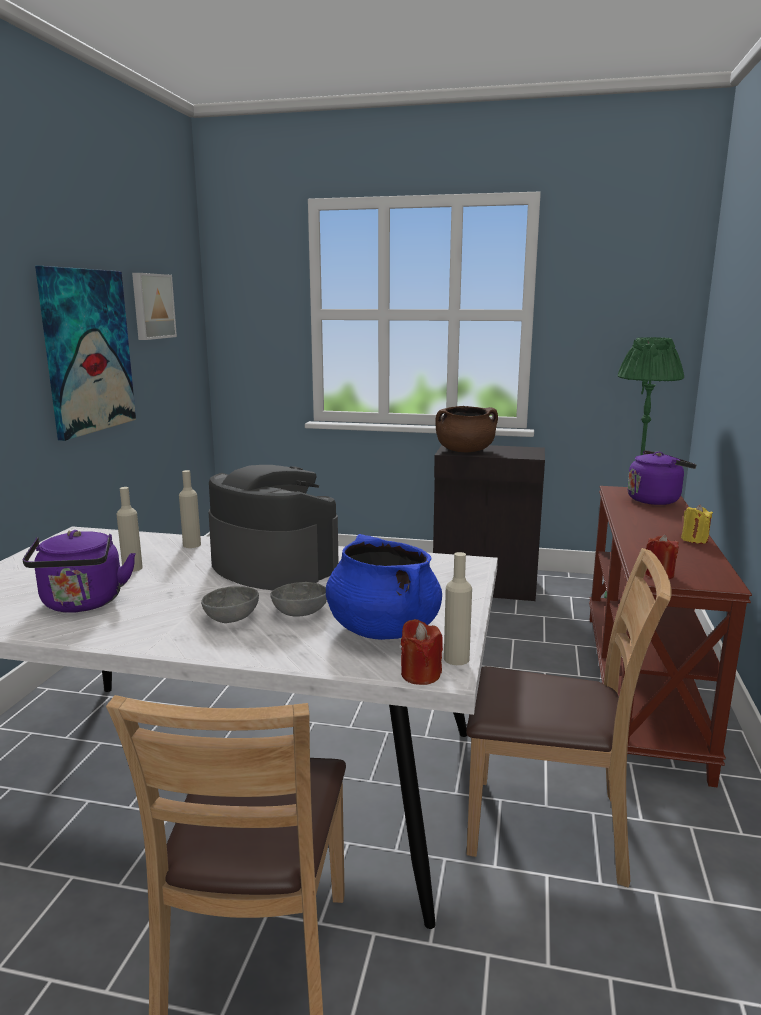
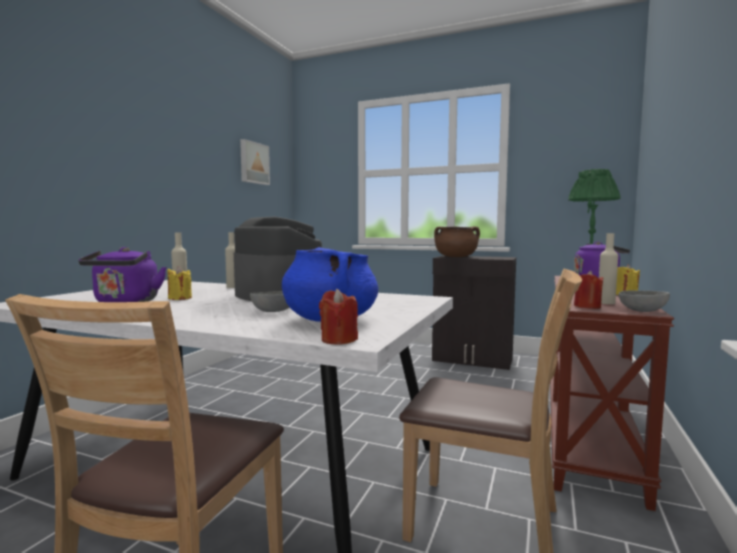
camera: 10 degrees right, 10 degrees down
picture [35,266,136,441] -> none
grey bowl [201,586,259,623] -> grey bowl moved to [619,290,670,312]
beige bottle [444,552,472,665] -> beige bottle moved to [599,233,618,304]
none -> yellow candle [167,266,192,300]

